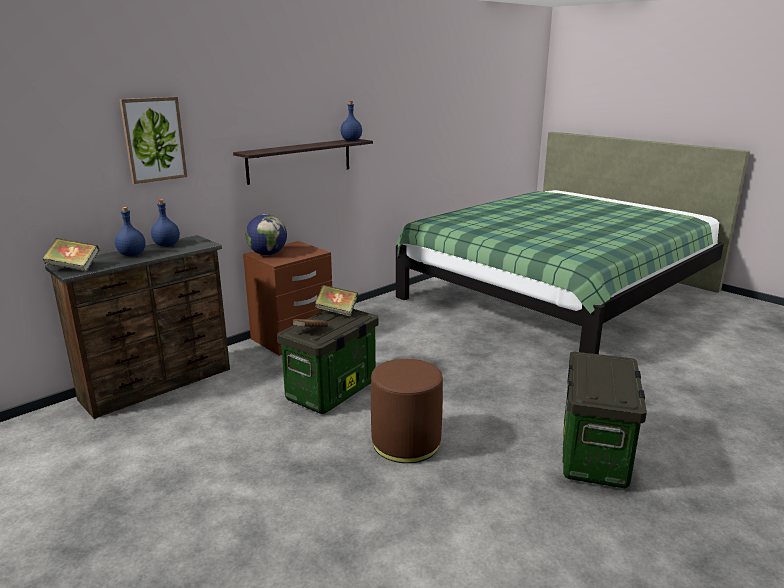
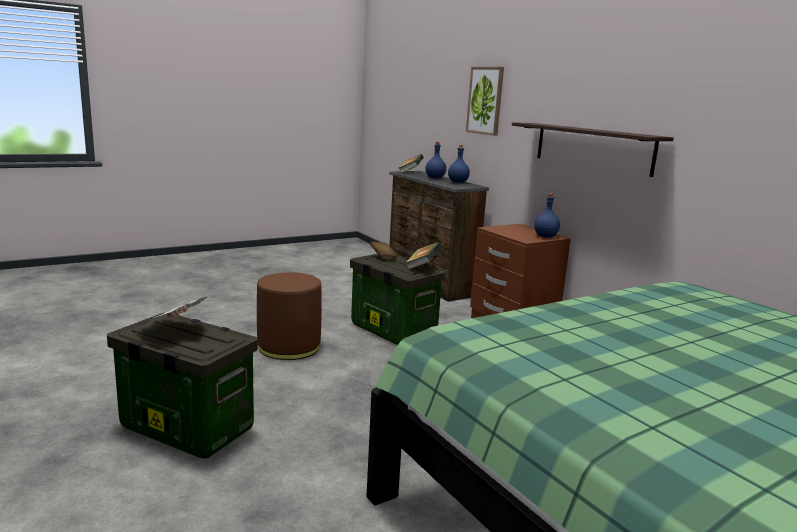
camera: 100 degrees right, 5 degrees down
globe [245,214,287,255] -> none
blue bottle [341,101,362,141] -> blue bottle moved to [534,193,560,238]
none -> newspaper [137,297,207,328]

